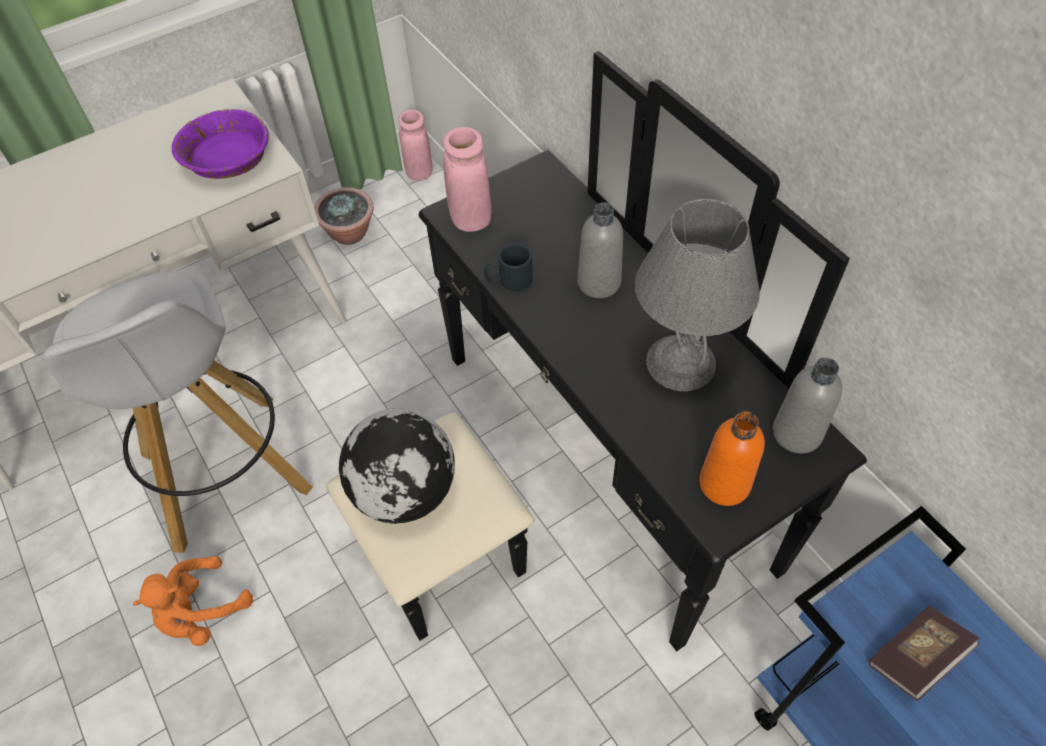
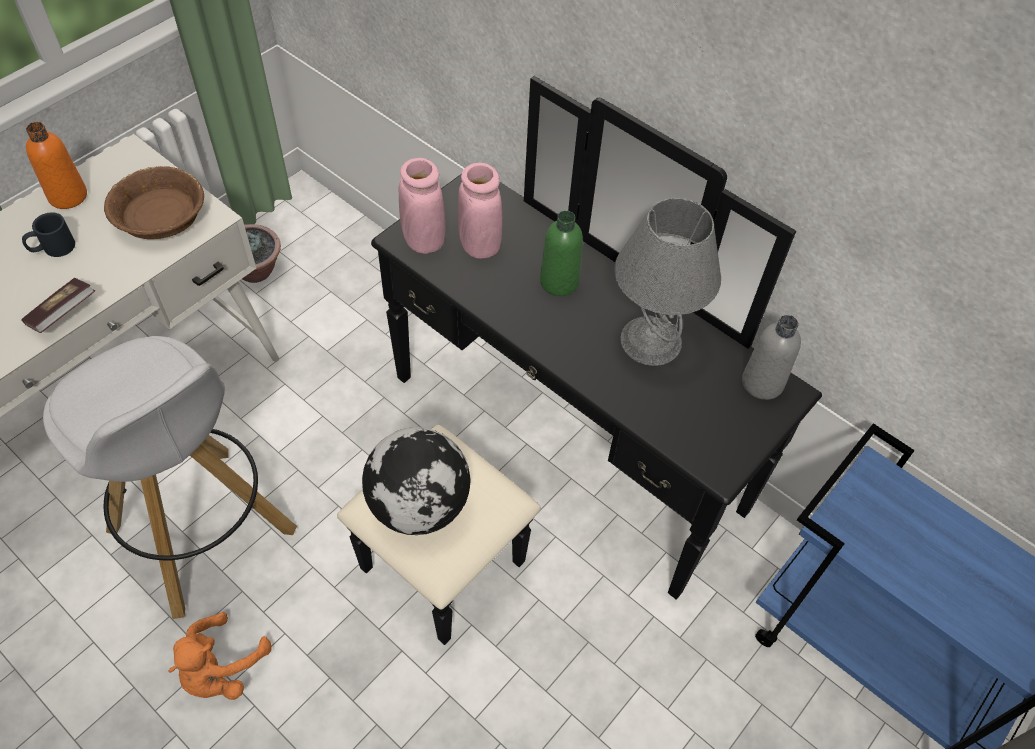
camera: 20 degrees left, 0 degrees up
purple bowl [172,109,269,179] -> brown bowl [104,166,204,239]
pink vase [398,110,433,181] -> pink vase moved to [458,163,502,259]
black mug [484,243,533,292] -> black mug moved to [22,212,75,257]
grey bottle [577,203,623,298] -> green bottle [540,211,583,296]
orange bottle [699,411,765,506] -> orange bottle moved to [26,122,87,209]
book [869,606,979,701] -> book moved to [21,278,95,333]

